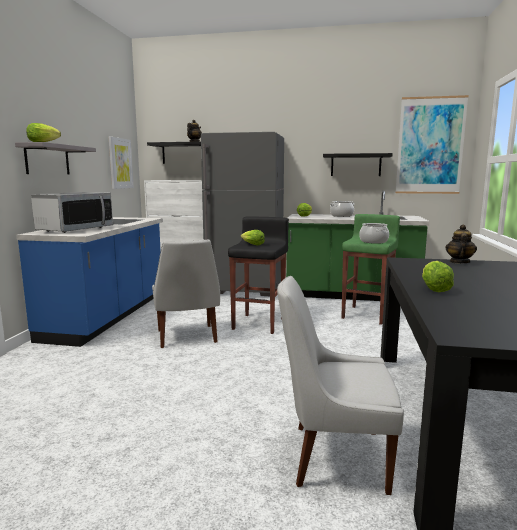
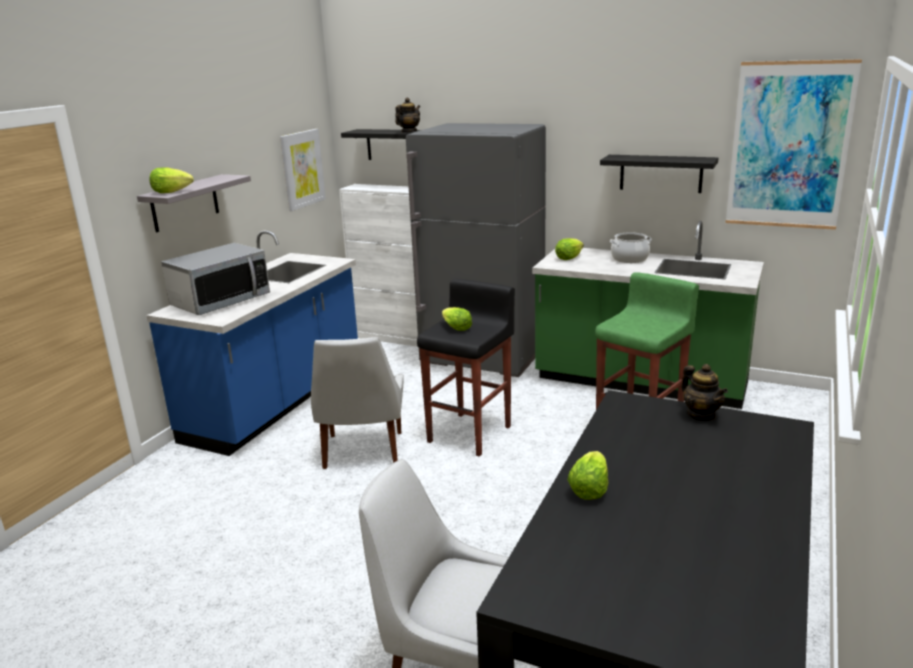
camera: 15 degrees right, 10 degrees up
cooking pot [359,223,389,244] -> none
teapot [445,224,477,263] -> teapot turned 120 degrees clockwise [681,364,728,421]

